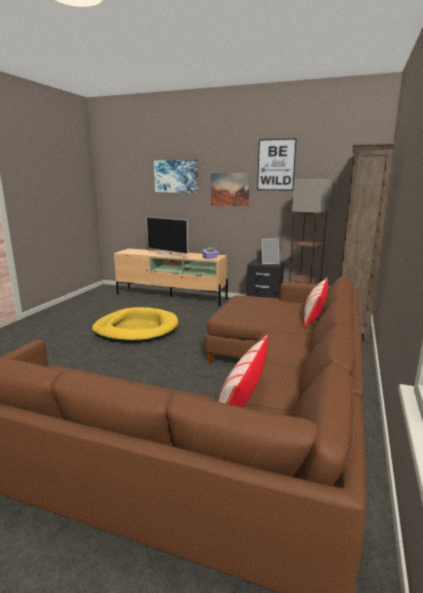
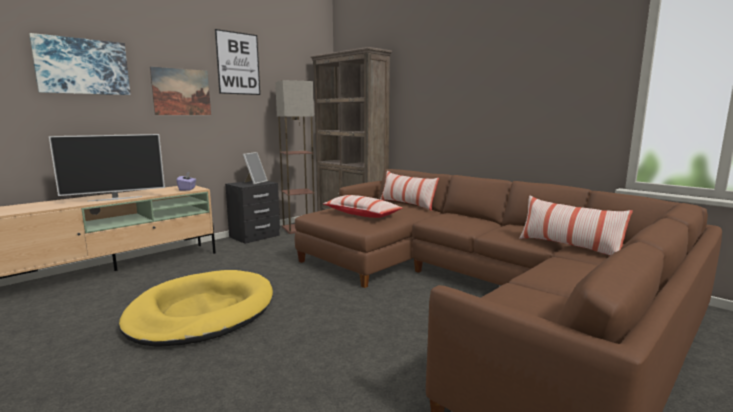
camera: 65 degrees left, 5 degrees down
none -> pillow [323,195,402,218]

